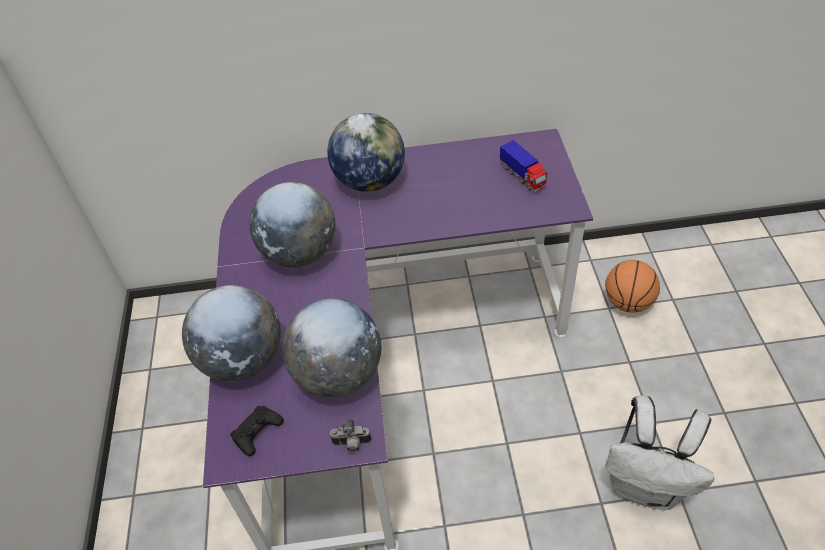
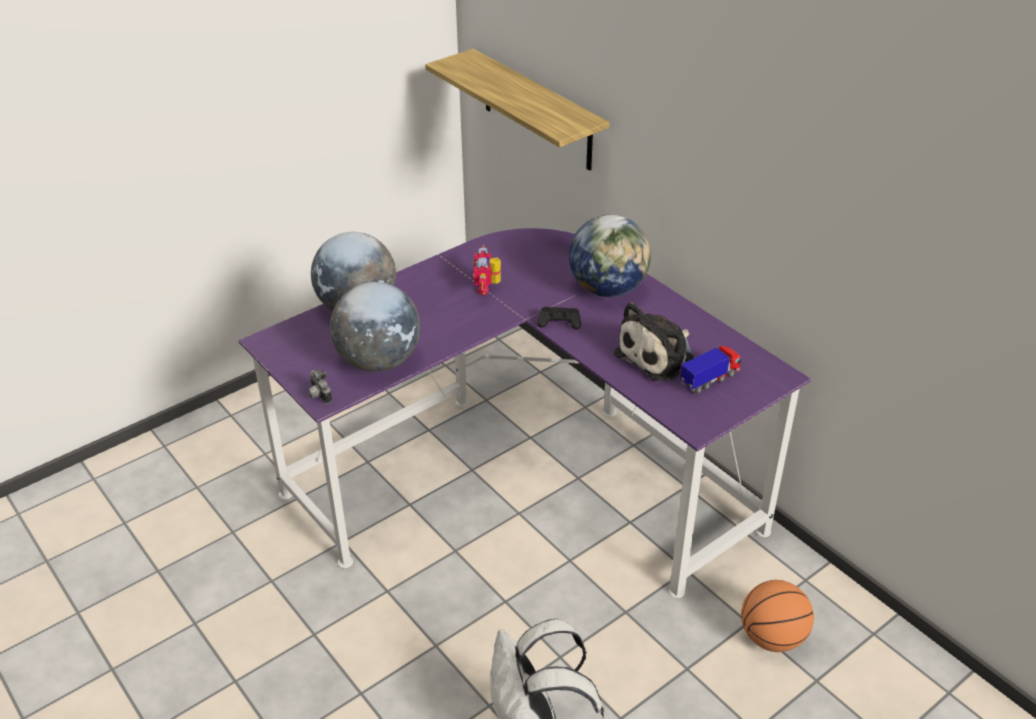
camera: 55 degrees right, 10 degrees down
black game controller [230,406,284,456] -> black game controller moved to [537,307,581,329]
globe [249,182,336,267] -> toy robot [473,245,501,295]
toy truck [500,140,547,192] -> toy truck turned 150 degrees counterclockwise [680,346,741,394]
none -> shelf [425,49,610,171]
none -> plush toy [614,302,694,381]

